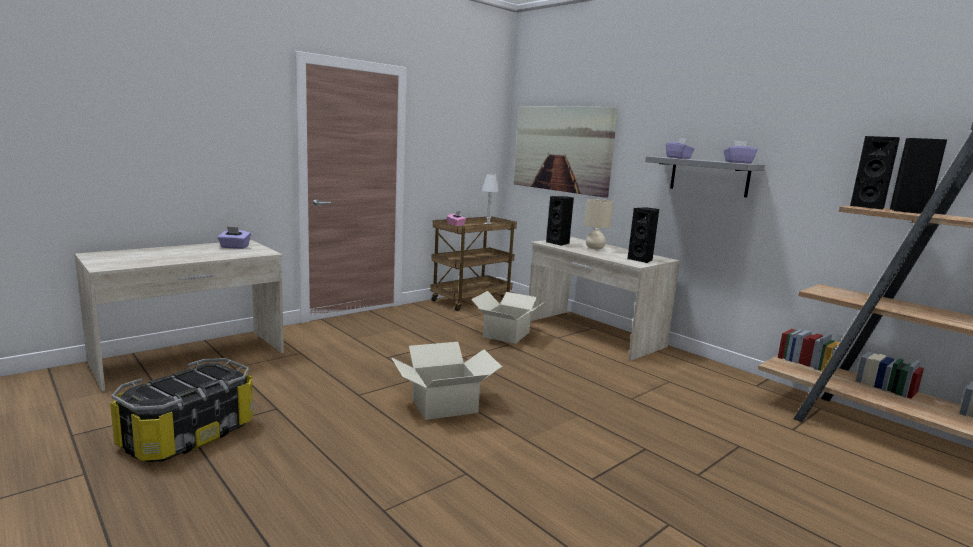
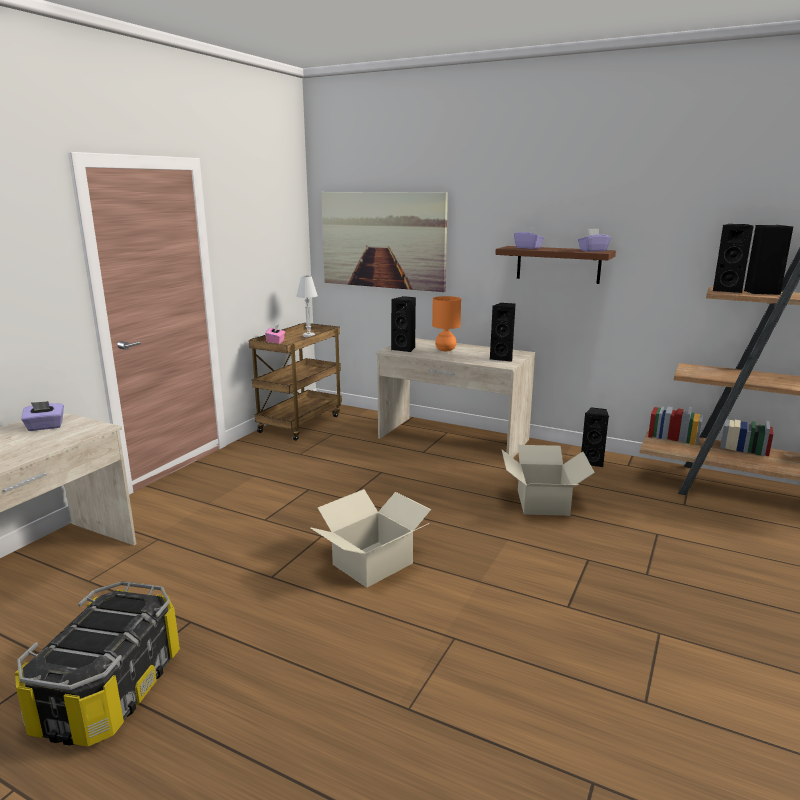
camera: 20 degrees left, 5 degrees up
cardboard box [472,291,546,344] -> cardboard box moved to [502,445,595,516]
beige table lamp [584,199,613,249] -> orange table lamp [432,296,461,351]
grey shelf [645,156,765,198] -> brown shelf [495,246,616,284]
none -> black speaker [581,407,609,467]

